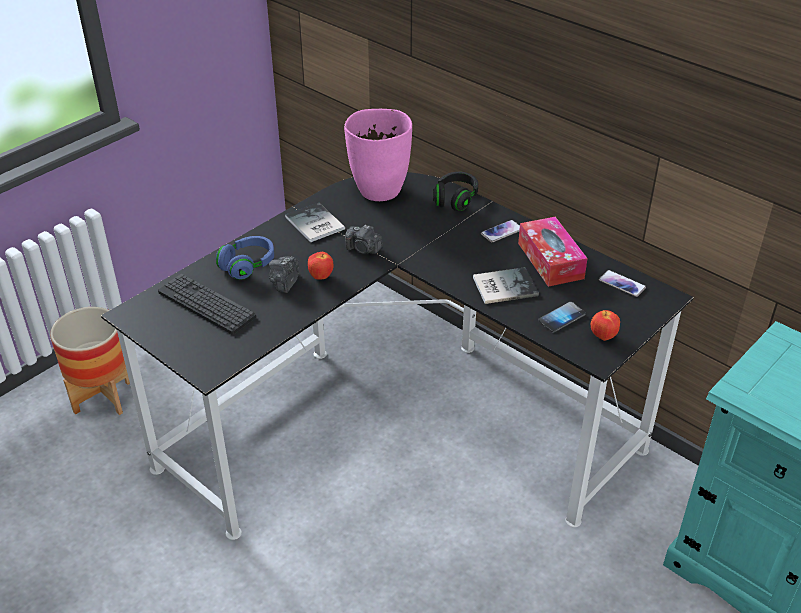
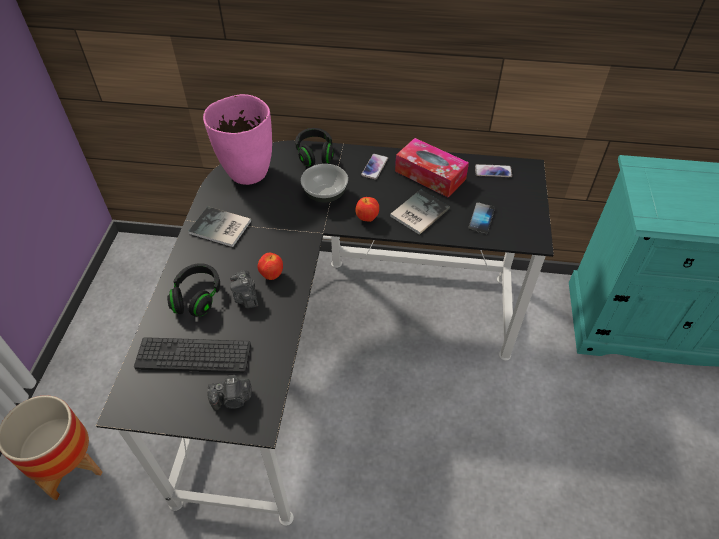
camera: 35 degrees left, 10 degrees up
blue headphones [216,236,274,280] -> black headphones [167,263,220,317]
camera [345,225,383,254] -> camera moved to [207,375,252,410]
apple [591,310,620,341] -> apple moved to [355,197,379,222]
none -> bowl [301,164,348,202]

